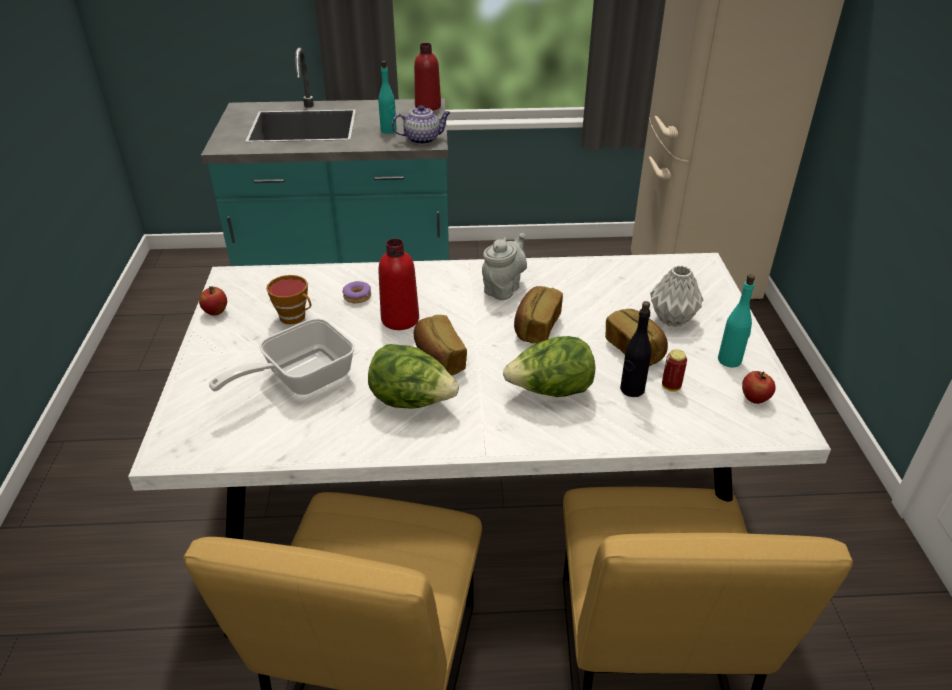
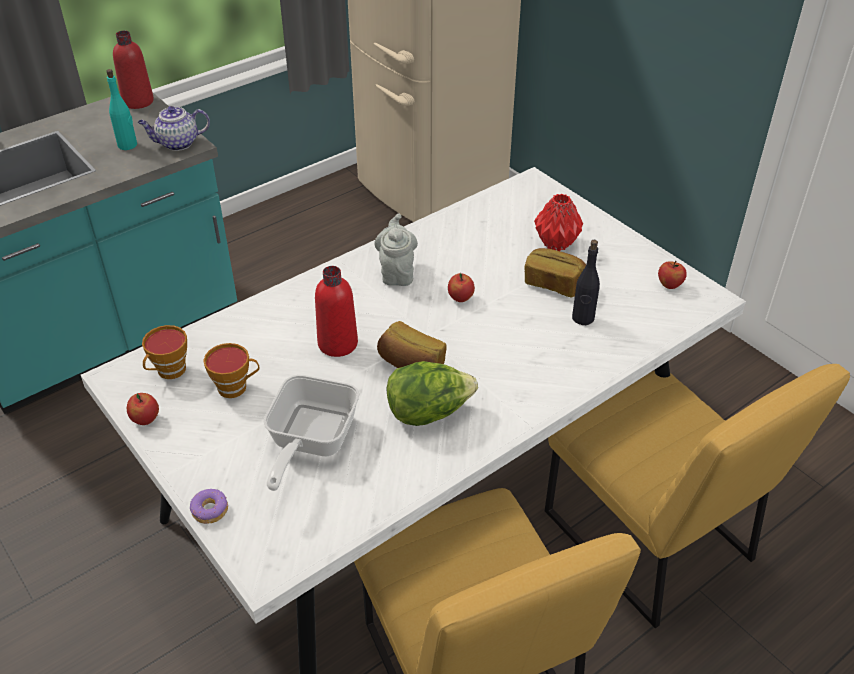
camera: 35 degrees left, 5 degrees up
donut [343,281,371,303] -> donut moved to [190,489,228,524]
teapot [392,105,451,144] -> teapot turned 150 degrees counterclockwise [138,106,210,151]
lettuce [503,336,595,397] -> none
bread [514,286,563,344] -> apple [448,273,475,302]
grey vase [650,265,703,327] -> red vase [534,194,583,251]
can [662,349,687,392] -> none
turquoise bottle [718,274,755,368] -> none
none -> cup [142,325,187,379]

